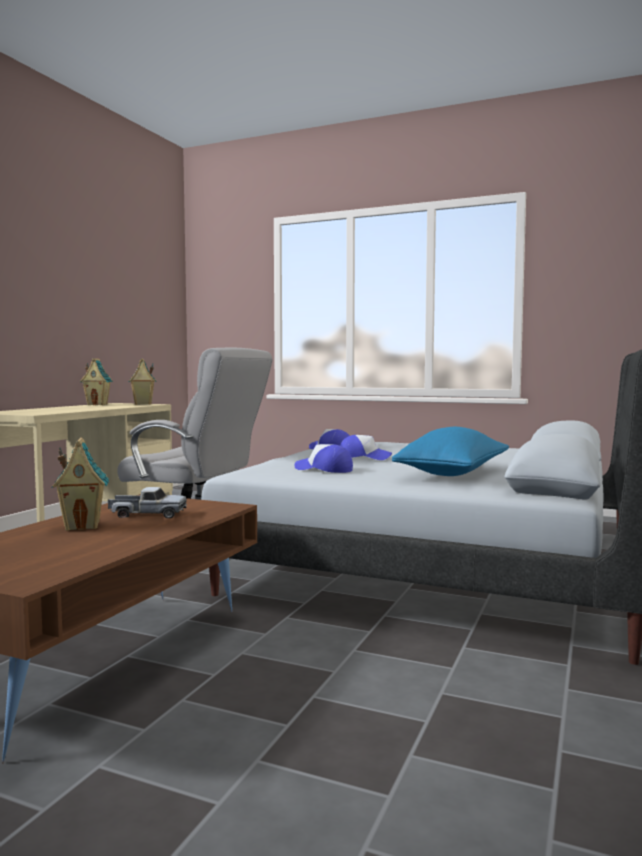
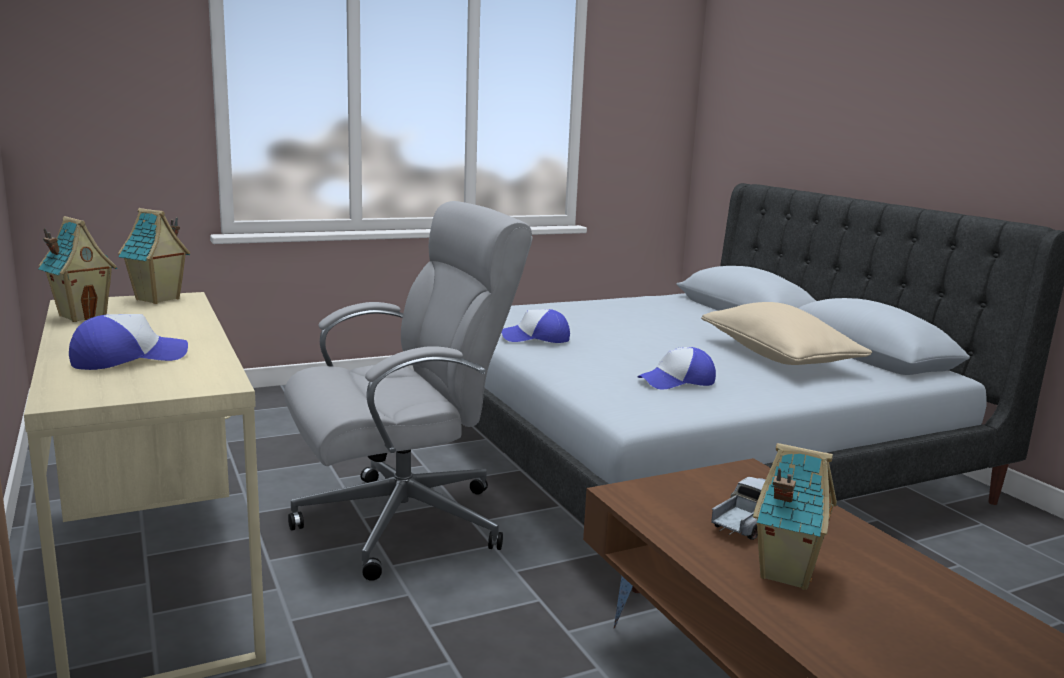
camera: 50 degrees left, 10 degrees up
cap [340,435,392,460] -> cap moved to [69,314,188,370]
blue pillow [392,427,509,476] -> beige pillow [701,302,872,365]

